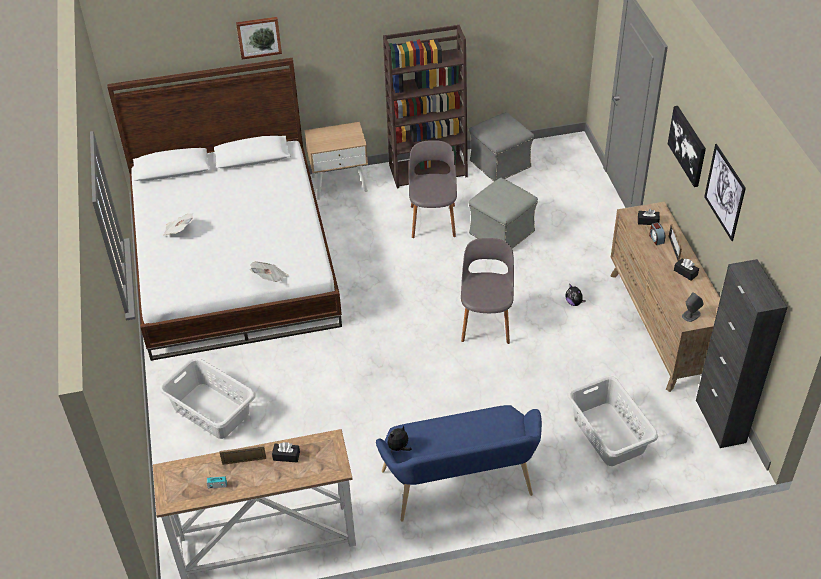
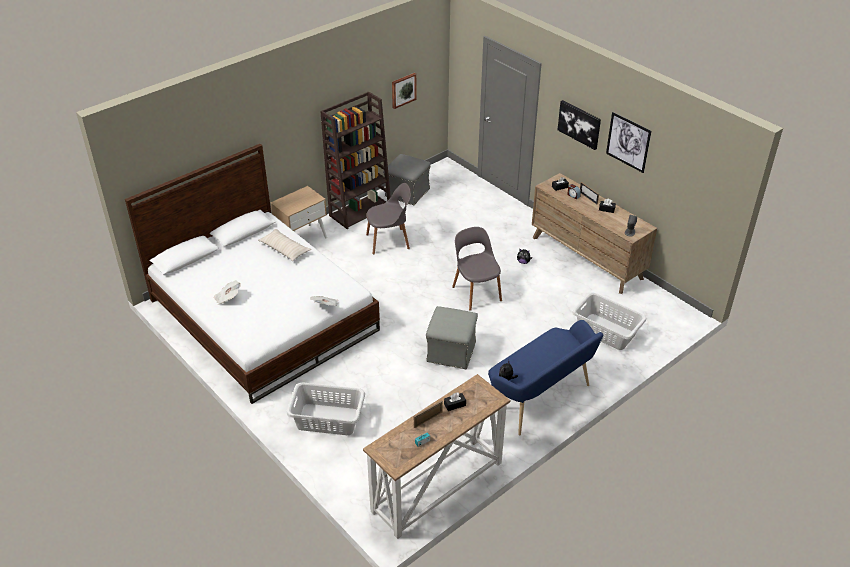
camera: 30 degrees left, 5 degrees down
picture [236,17,282,60] -> picture moved to [392,73,417,109]
grey chair [409,140,457,238] -> grey chair turned 105 degrees clockwise [366,183,411,254]
grey ottoman [468,178,538,249] -> grey ottoman moved to [426,306,478,369]
black cabinet [696,259,788,448] -> none
none -> beige pillow [258,229,311,261]

